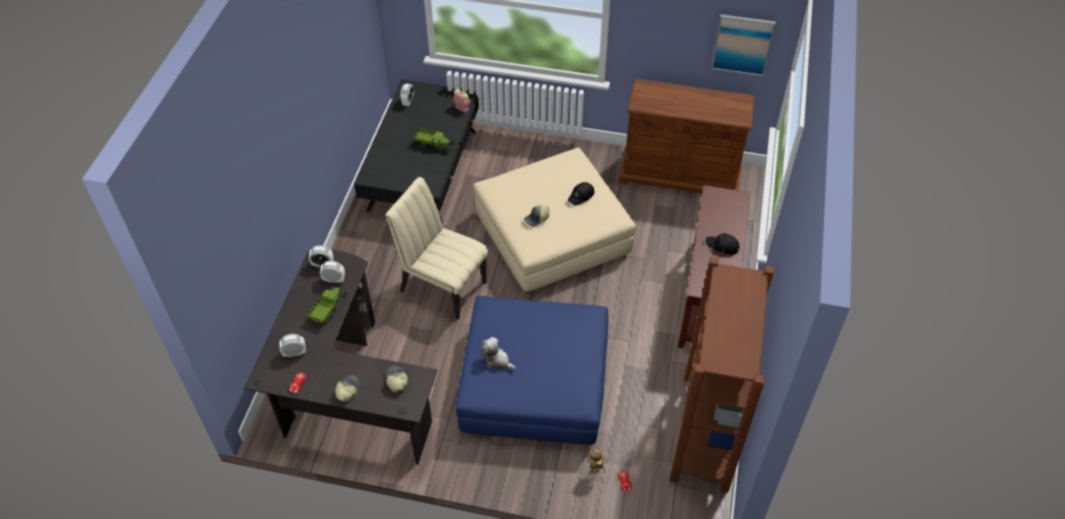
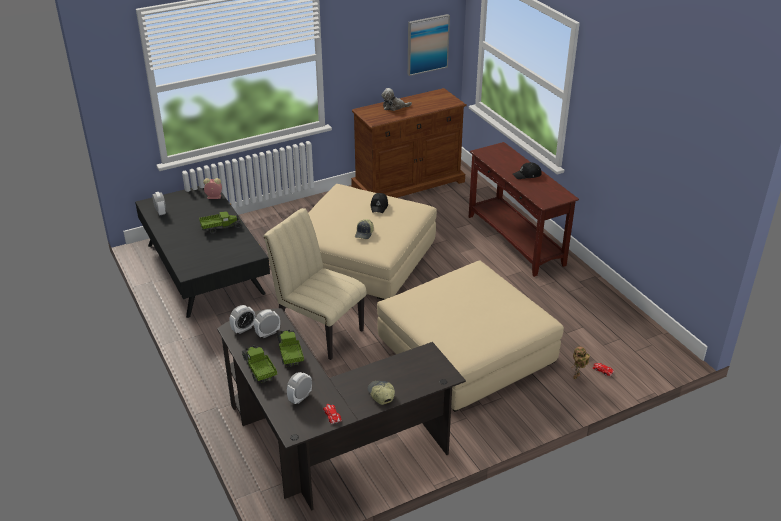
camera: 40 degrees left, 15 degrees down
beige chair [385,177,488,319] -> beige chair turned 45 degrees clockwise [263,208,367,360]
cap [385,366,408,392] -> none
blue ottoman [456,296,608,445] -> beige ottoman [377,260,564,412]
plush toy [481,337,516,370] -> plush toy moved to [381,88,412,111]
brown bookcase [670,257,774,493] -> none
none -> toy truck [242,345,277,383]

